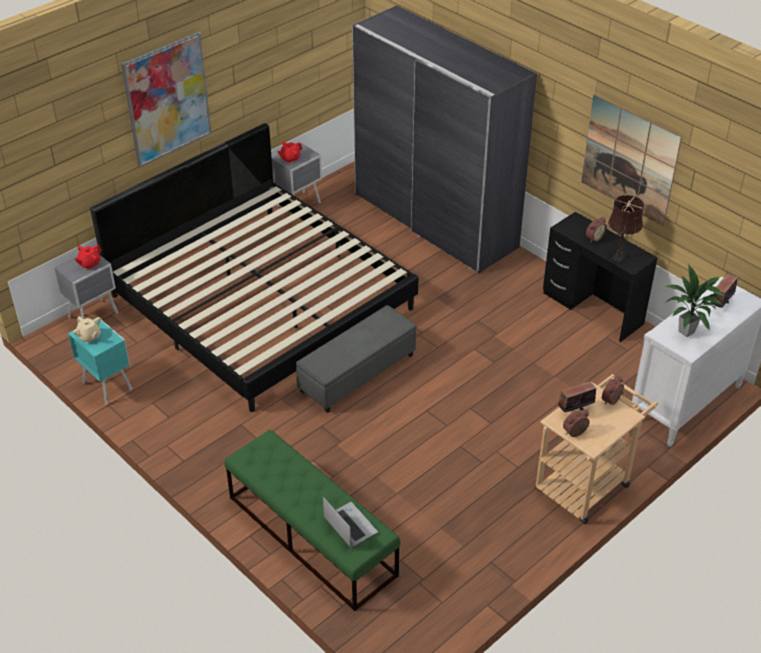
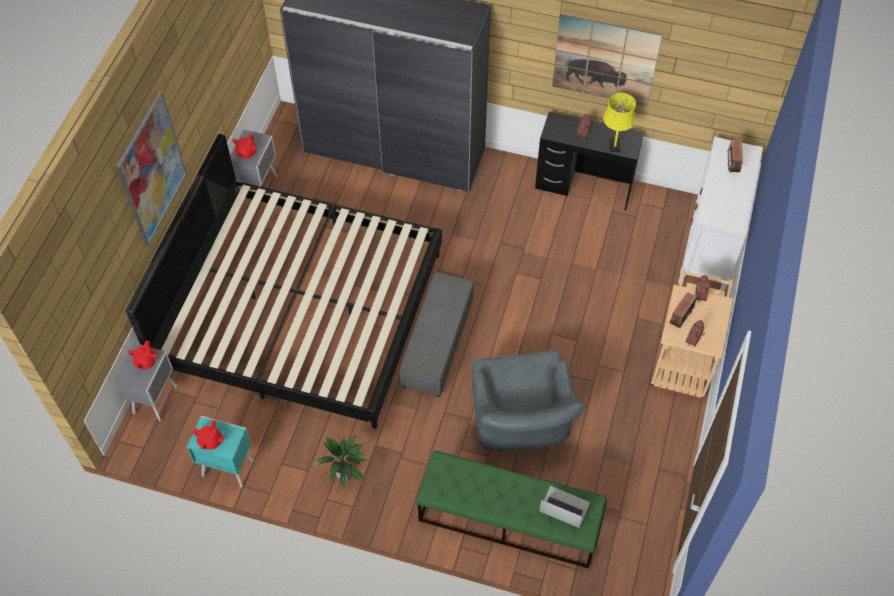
camera: 30 degrees left, 15 degrees up
beige teapot [73,316,101,343] -> red teapot [193,420,224,450]
brown table lamp [608,195,644,264] -> yellow table lamp [603,93,636,152]
potted plant [665,263,723,337] -> potted plant moved to [313,435,368,489]
none -> grey armchair [472,350,585,452]

